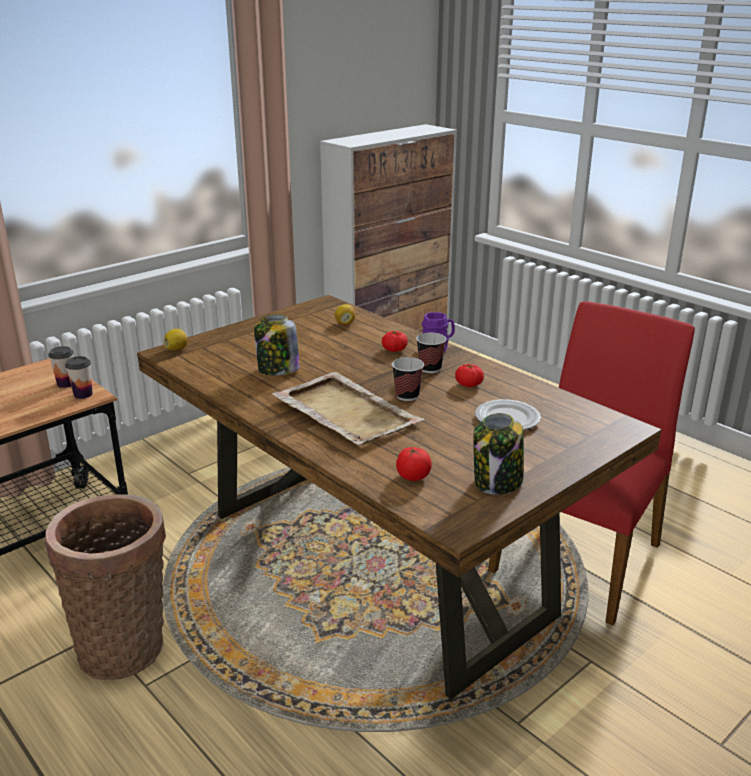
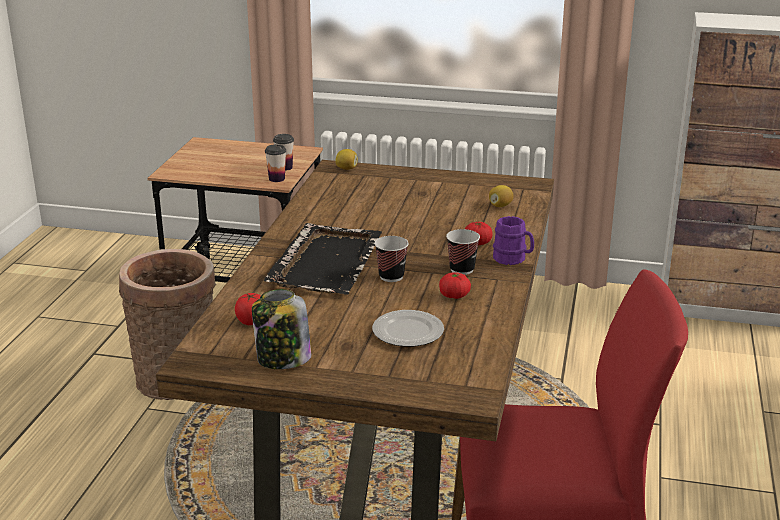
camera: 55 degrees right, 0 degrees up
jar [254,315,300,376] -> none
beige tray [272,372,424,445] -> black tray [264,223,382,295]

